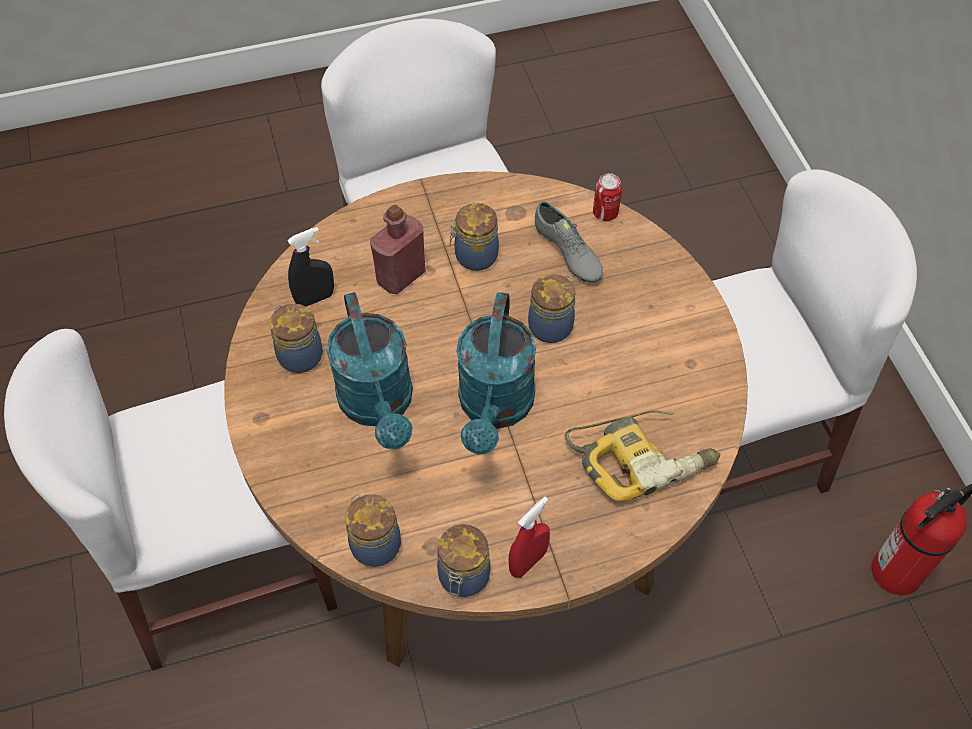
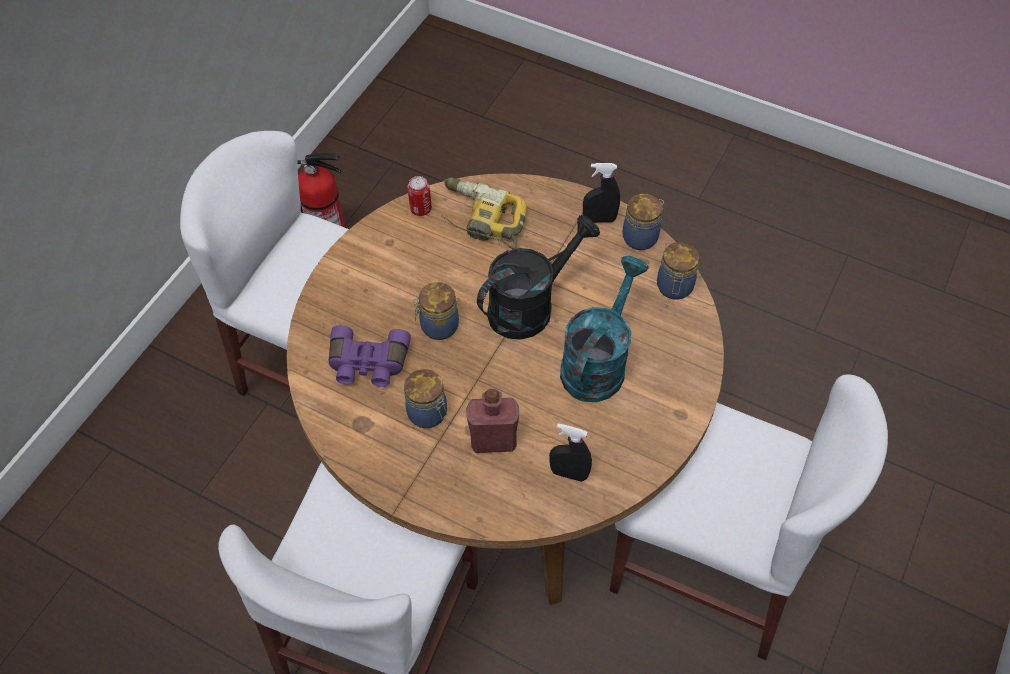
camera: 135 degrees left, 0 degrees up
jar [270,303,323,373] -> none
turquoise watering can [457,292,536,455] -> black watering can [477,215,600,340]
red spray bottle [508,497,550,578] -> black spray bottle [583,163,620,223]
grey shoe [535,201,603,282] -> purple binoculars [329,325,411,387]
can [593,173,622,221] -> can moved to [408,176,432,216]

